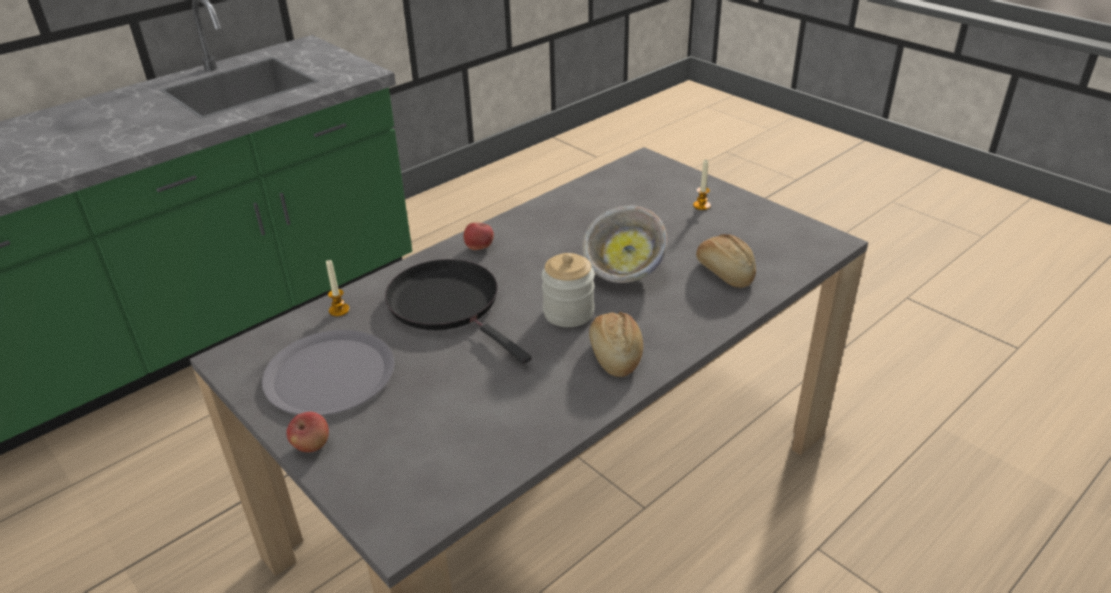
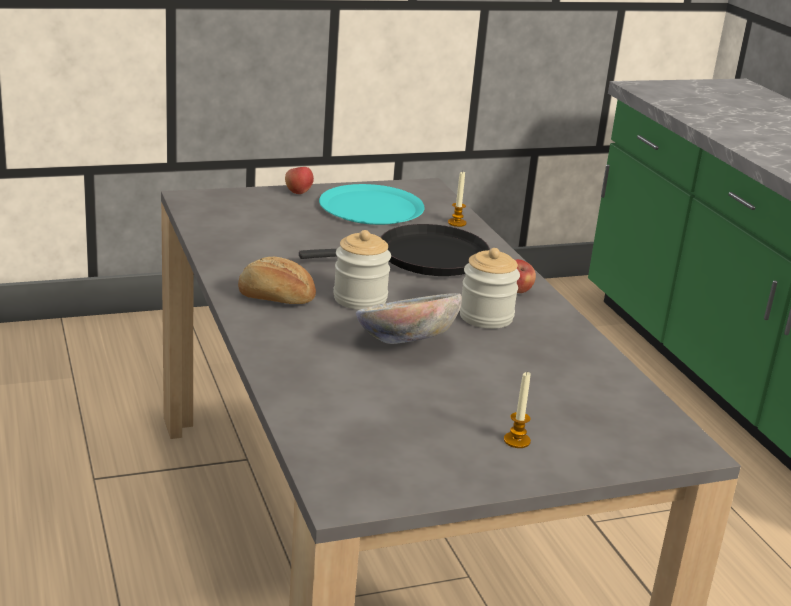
camera: 110 degrees right, 10 degrees down
grey plate [262,330,394,416] -> turquoise plate [319,184,425,225]
bread [696,234,756,288] -> none
none -> jar [460,248,520,329]

